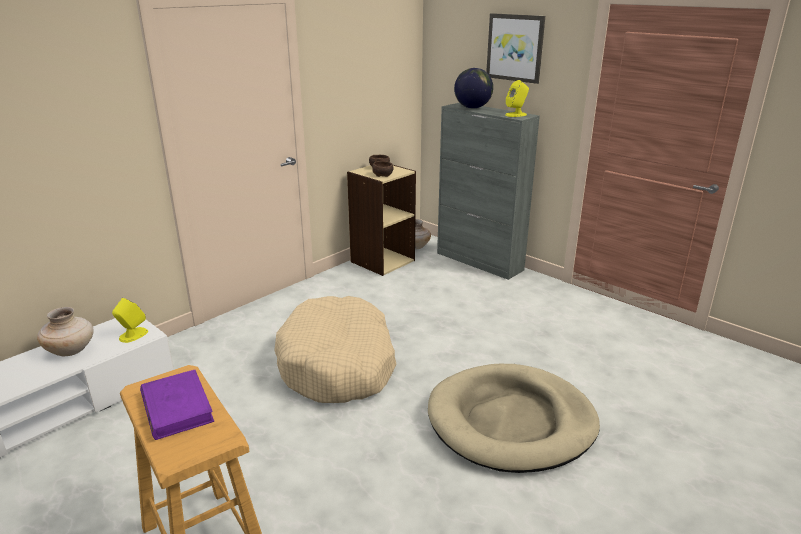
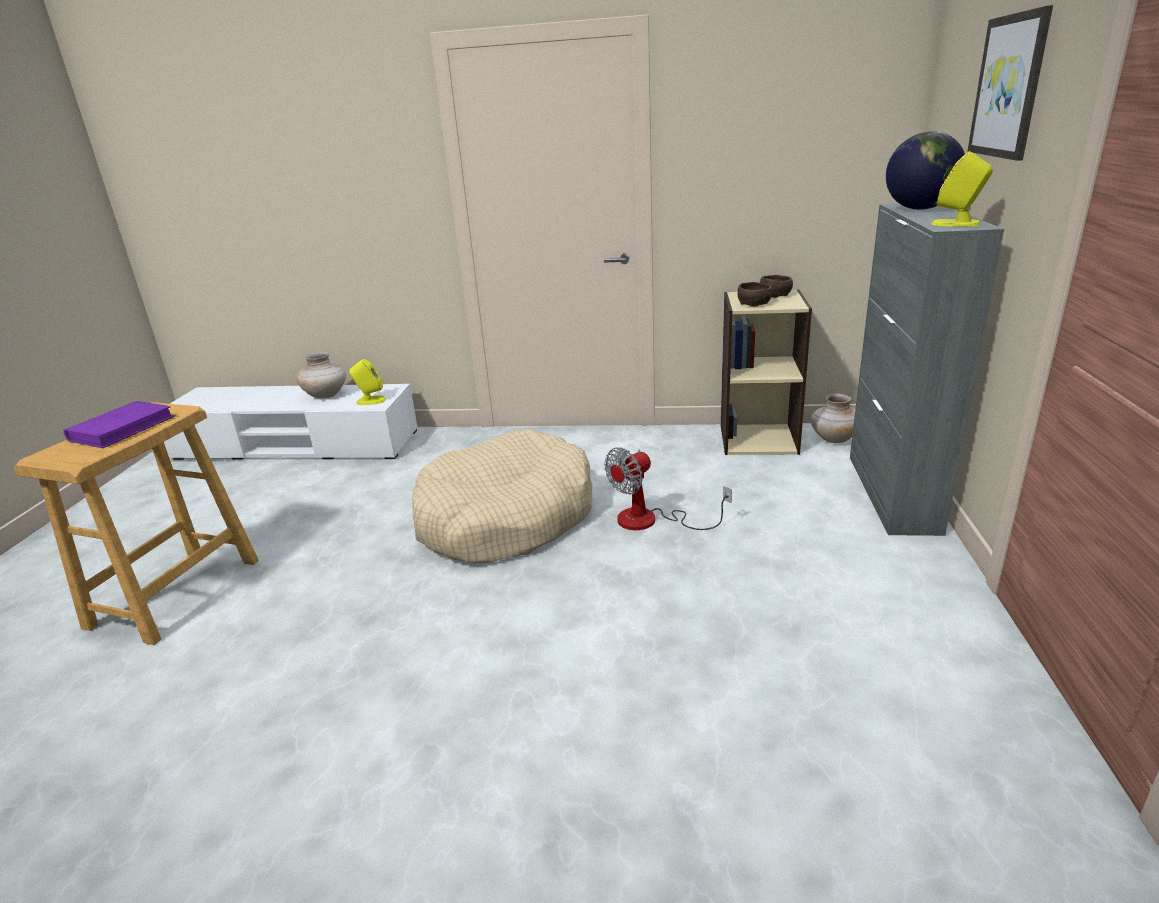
camera: 55 degrees right, 0 degrees up
beige dog bed [428,364,600,473] -> none
none -> fan [604,447,732,530]

